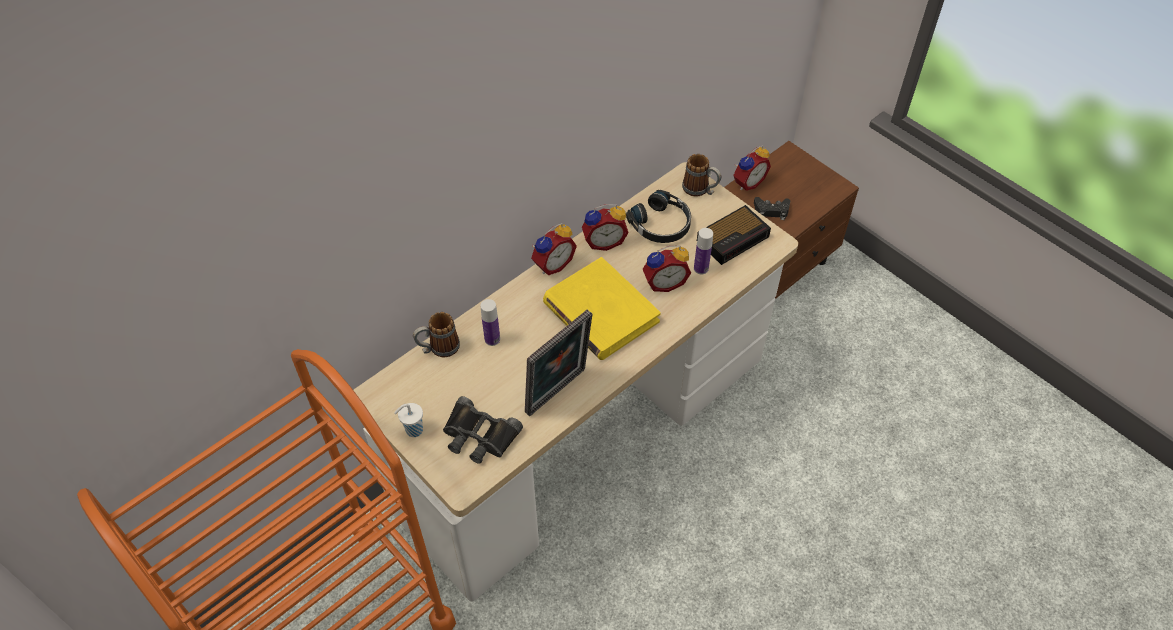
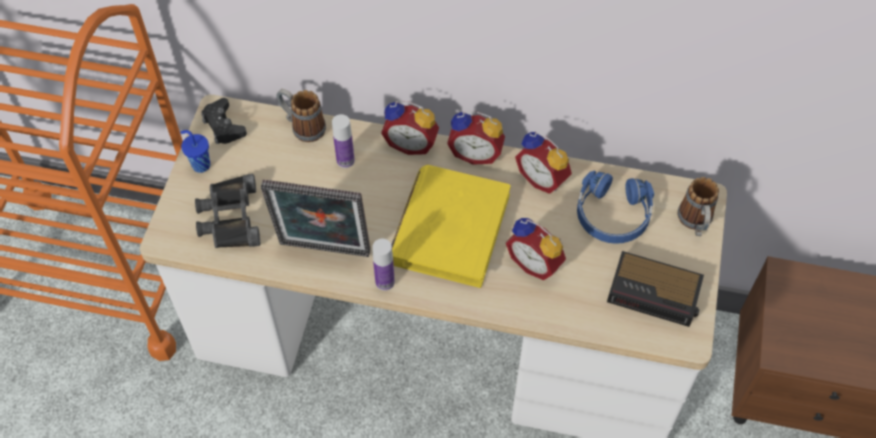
camera: 55 degrees right, 5 degrees up
white cup [394,403,423,437] -> blue cup [180,130,210,173]
black headphones [626,190,691,243] -> blue headphones [577,171,654,244]
bottle [694,228,713,274] -> bottle moved to [372,238,395,291]
alarm clock [733,145,771,191] -> alarm clock moved to [381,101,439,155]
black game controller [754,197,790,220] -> black game controller moved to [201,98,247,144]

